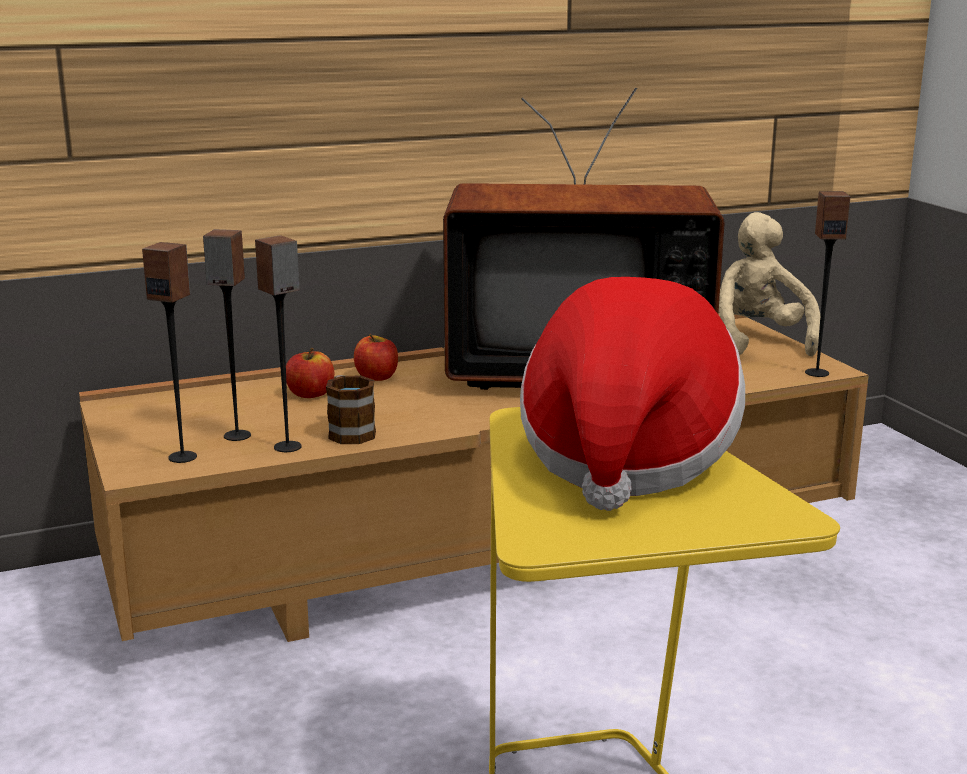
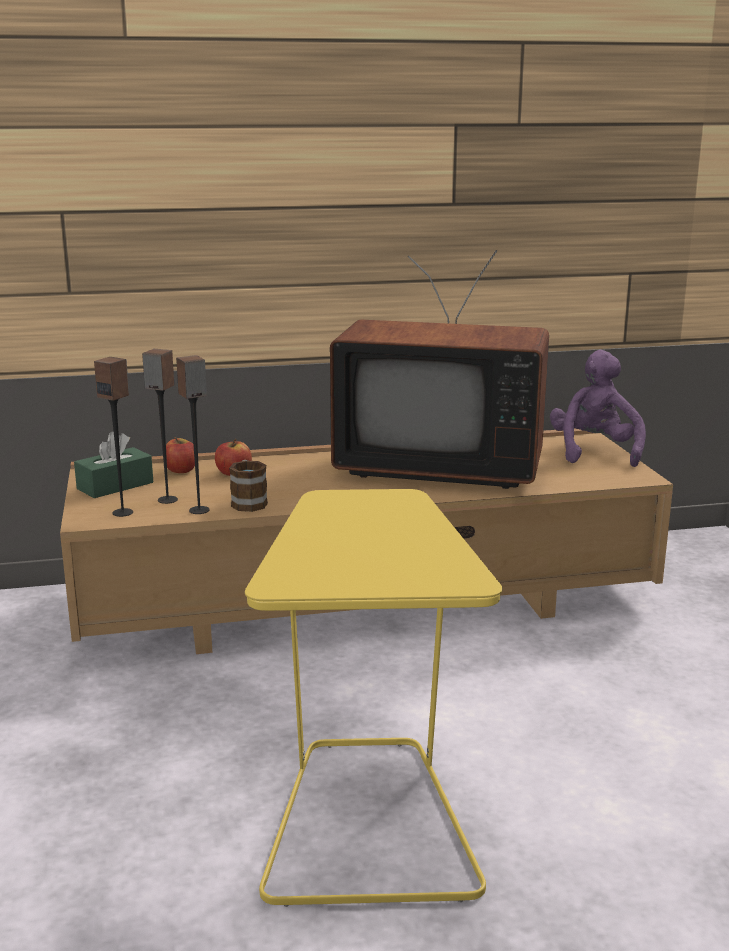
camera: 10 degrees right, 0 degrees up
apple [354,334,398,381] -> apple moved to [166,437,195,473]
hat [520,277,745,511] -> none
beige plush toy [719,212,820,357] -> purple plush toy [550,350,646,467]
speaker [805,191,850,377] -> none
none -> green tissue box [74,431,153,498]

